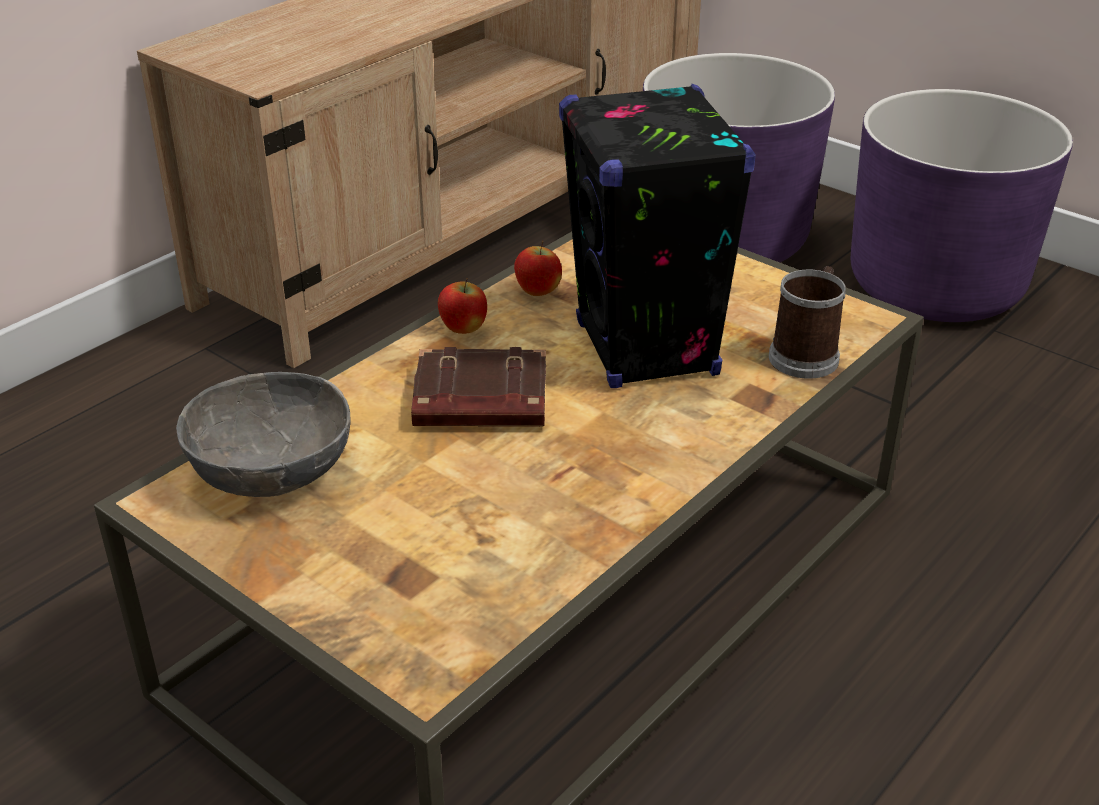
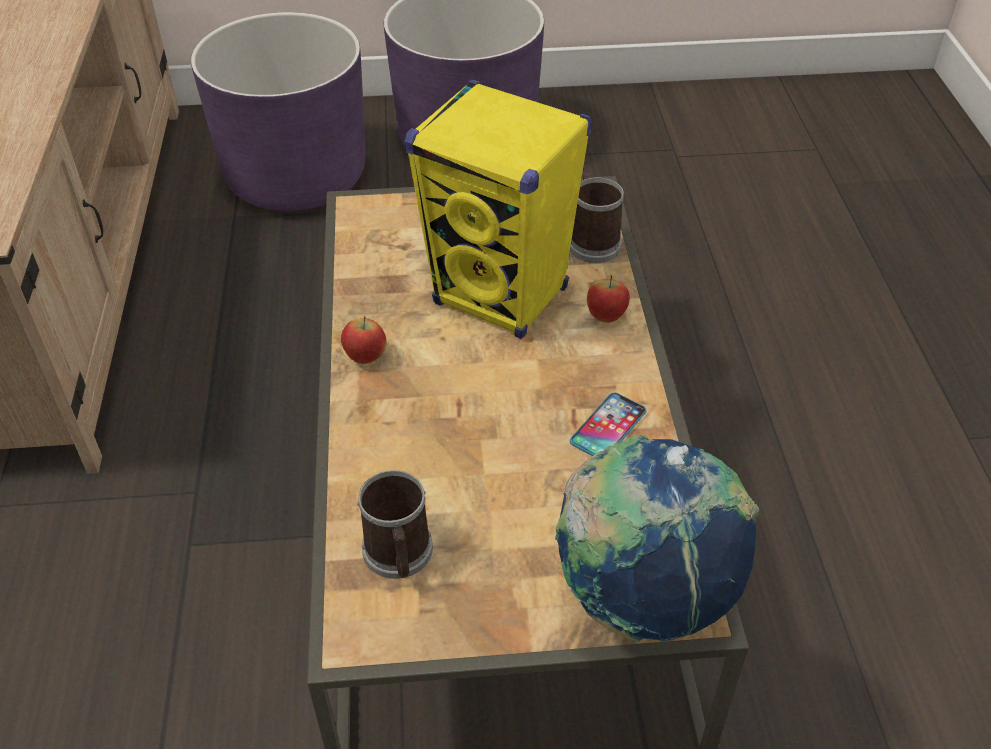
camera: 45 degrees left, 10 degrees up
grey bowl [176,372,351,497] -> mug [357,470,433,579]
brown book [411,347,546,427] -> none
apple [514,241,562,296] -> apple moved to [587,275,630,323]
black speaker [559,84,756,388] -> yellow speaker [404,80,592,339]
none -> globe [555,435,759,642]
none -> phone [570,393,647,456]

